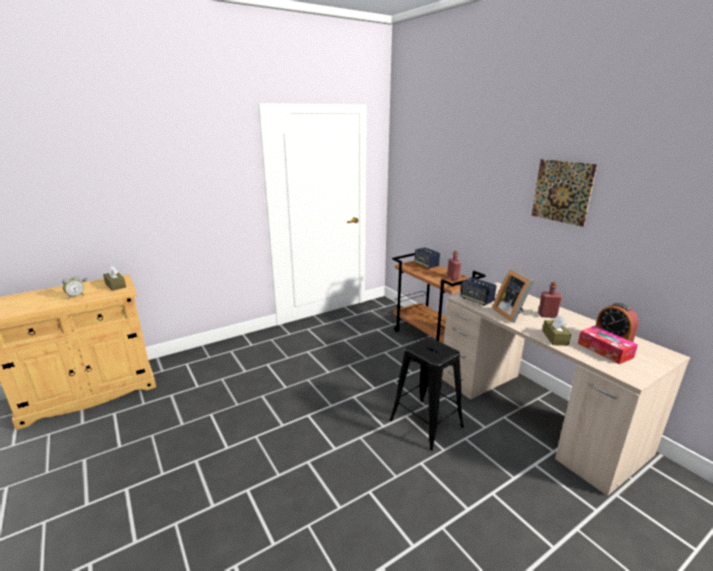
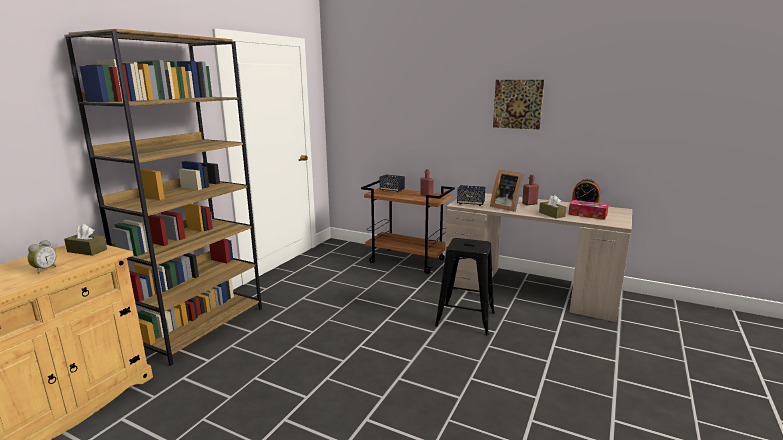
camera: 30 degrees left, 5 degrees down
none -> brown bookcase [64,29,262,366]

